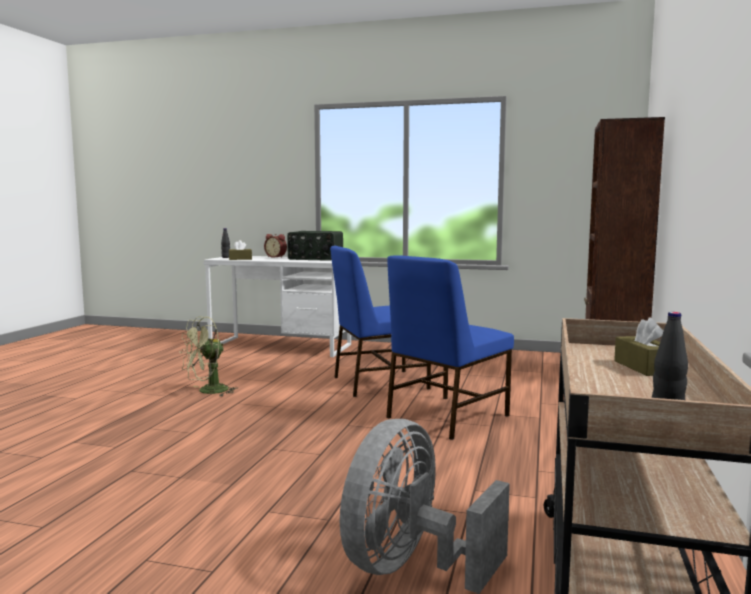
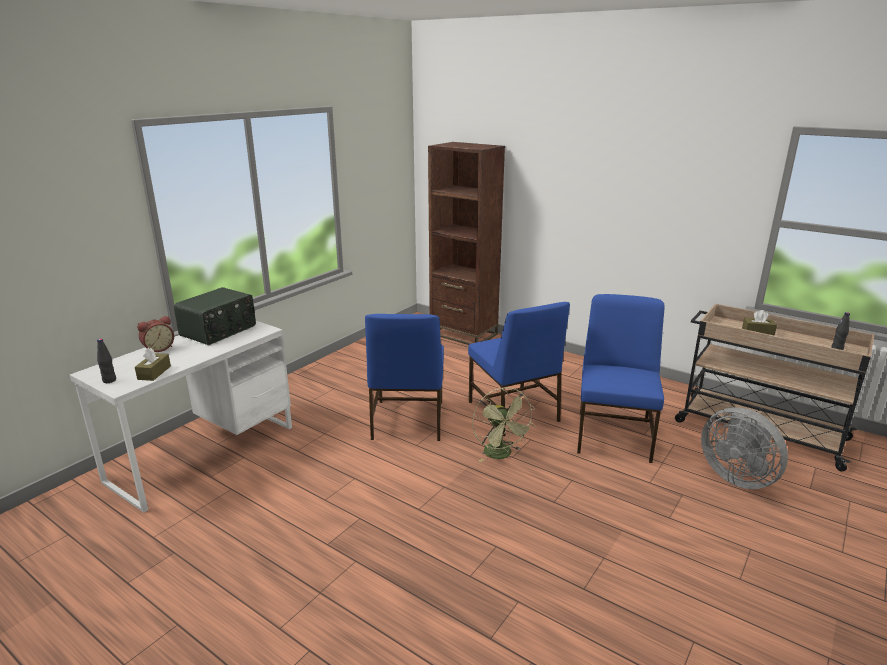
camera: 70 degrees left, 15 degrees up
green fan [180,317,238,396] -> green fan moved to [472,387,535,462]
none -> blue chair [577,294,665,463]

